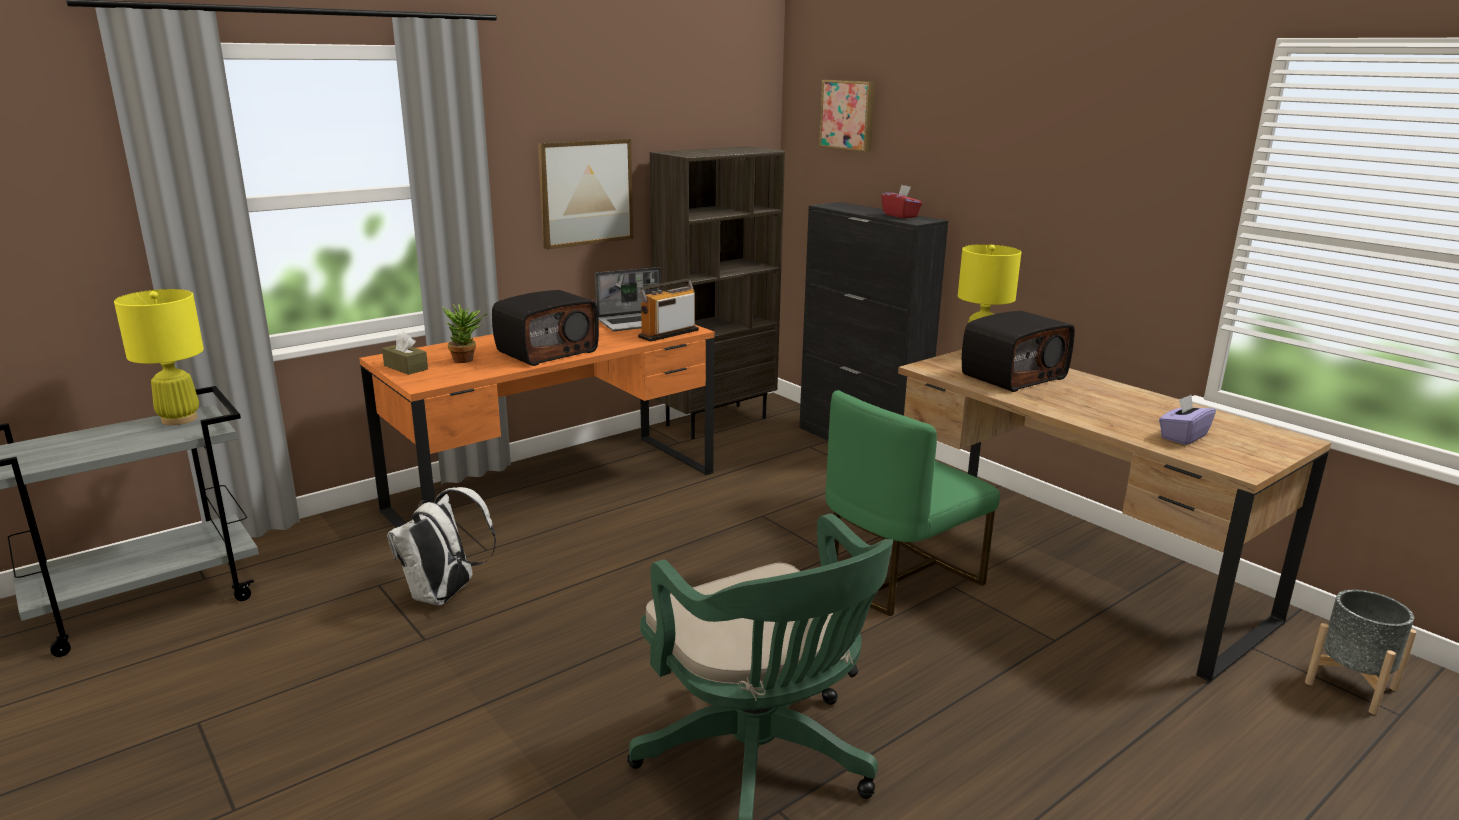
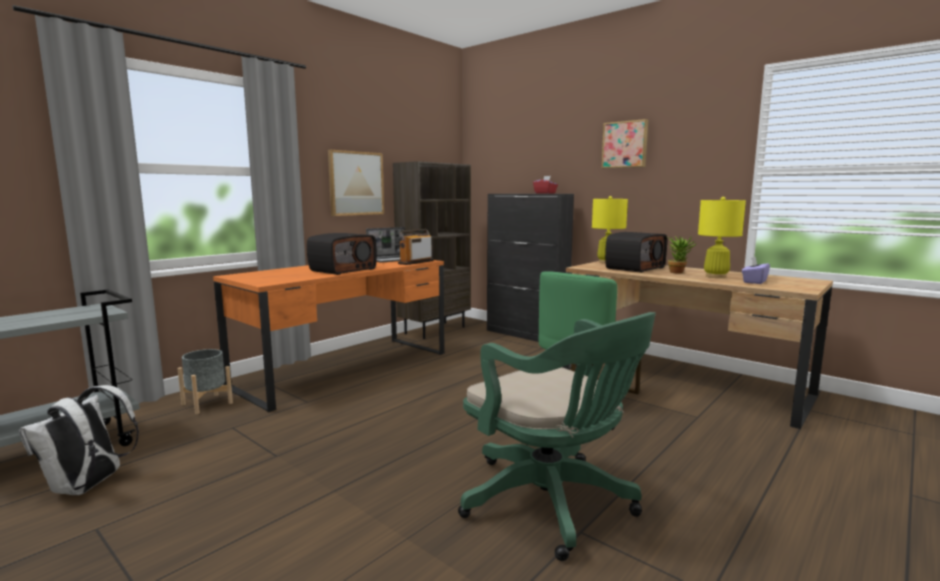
camera: 10 degrees left, 10 degrees down
yellow table lamp [114,289,204,425] -> yellow table lamp moved to [698,197,746,278]
brown tissue box [382,332,428,375] -> none
white backpack [387,487,496,606] -> white backpack moved to [19,385,139,495]
potted plant [442,304,488,363] -> potted plant moved to [667,236,697,274]
picture [819,80,875,152] -> picture moved to [601,119,648,168]
grey planter [1305,590,1417,715] -> grey planter moved to [178,349,233,414]

